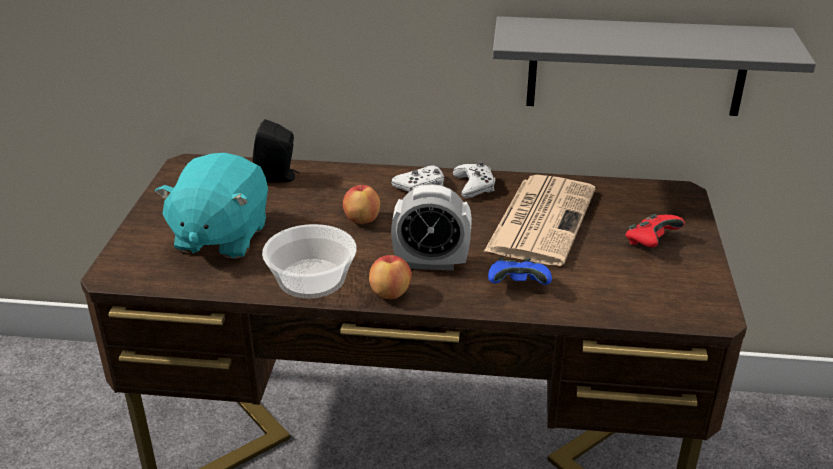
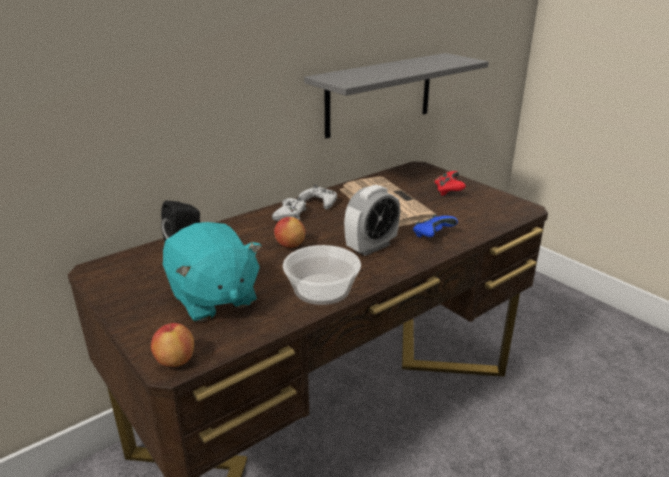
camera: 45 degrees left, 5 degrees down
apple [369,255,412,299] -> apple moved to [151,323,194,367]

